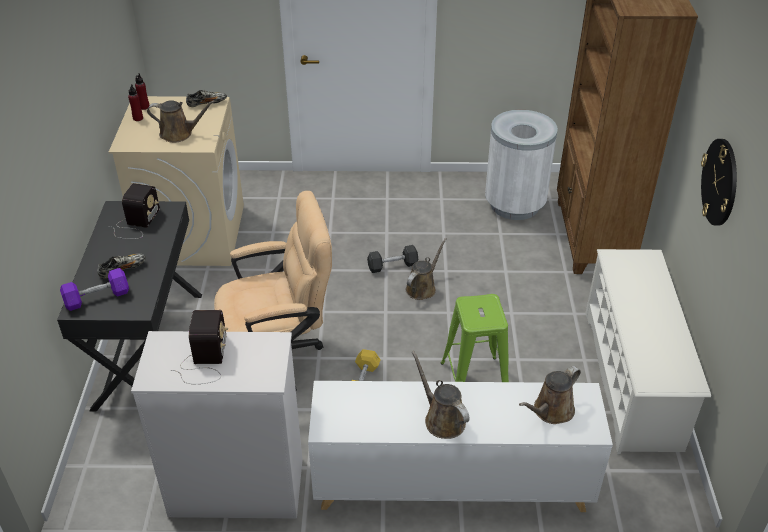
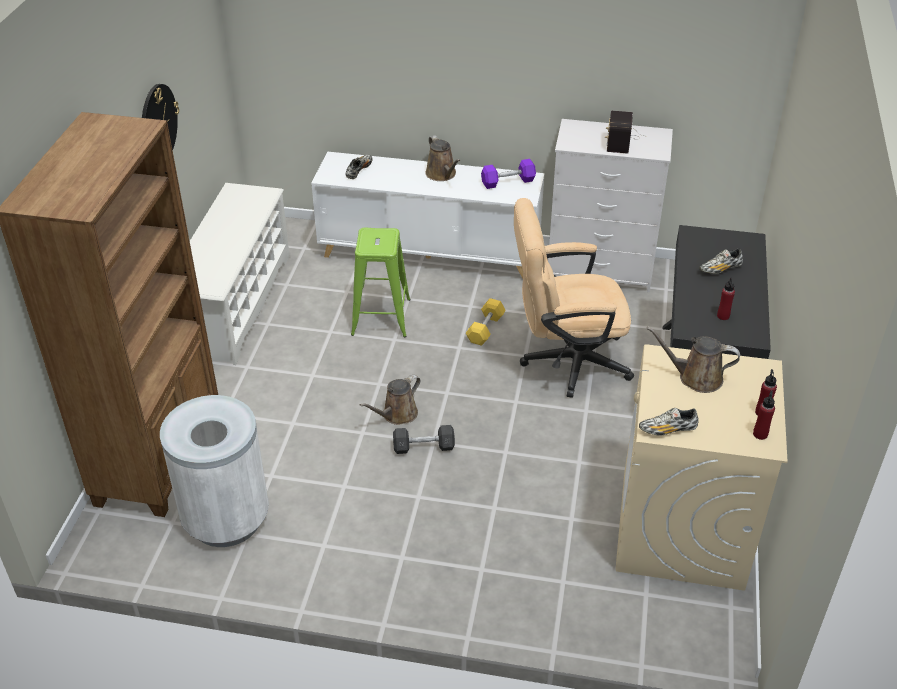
camera: 170 degrees left, 0 degrees up
purple dumbbell [60,268,129,311] -> purple dumbbell moved to [481,159,536,189]
radio [109,183,160,239] -> red bottle [717,278,735,320]
brown watering can [519,366,581,424] -> shoe [346,155,373,179]

